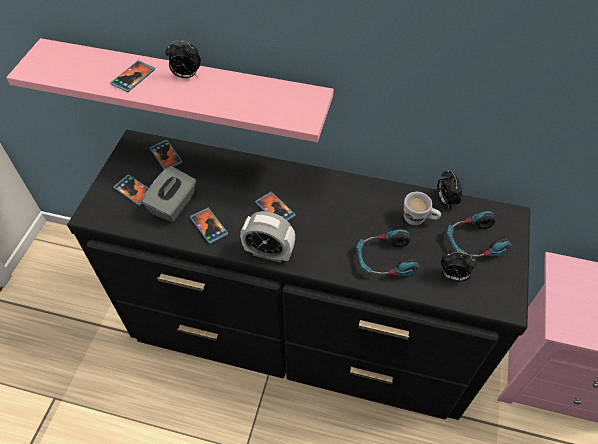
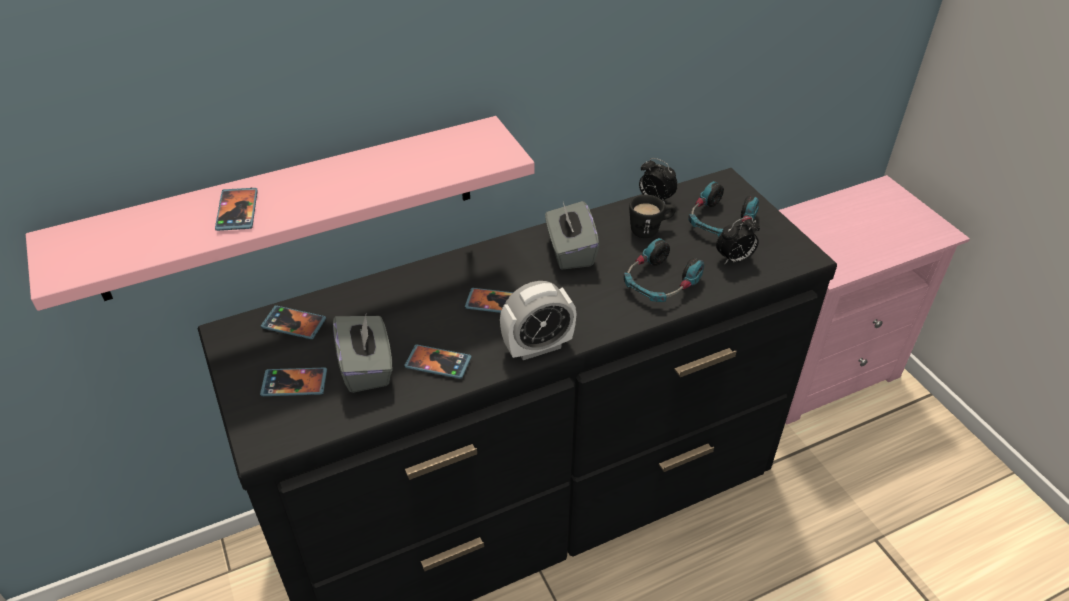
camera: 40 degrees left, 10 degrees down
alarm clock [165,41,201,78] -> none
white mug [404,192,441,225] -> black mug [629,195,675,238]
none -> grey tissue box [545,201,599,270]

